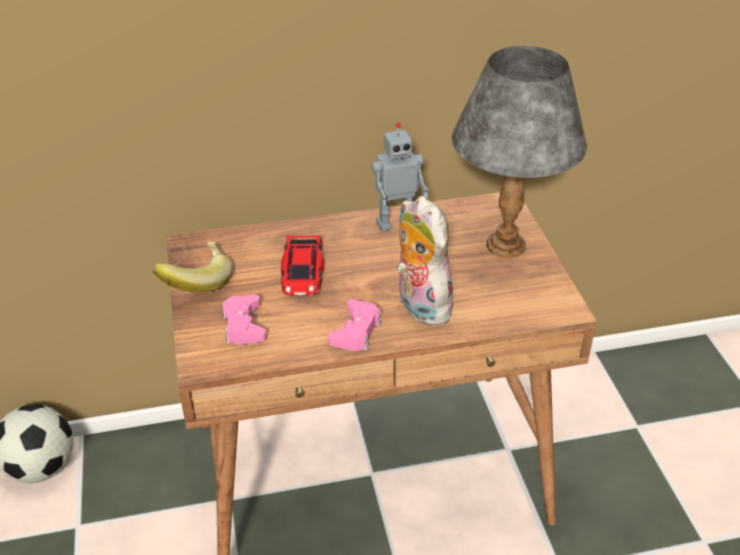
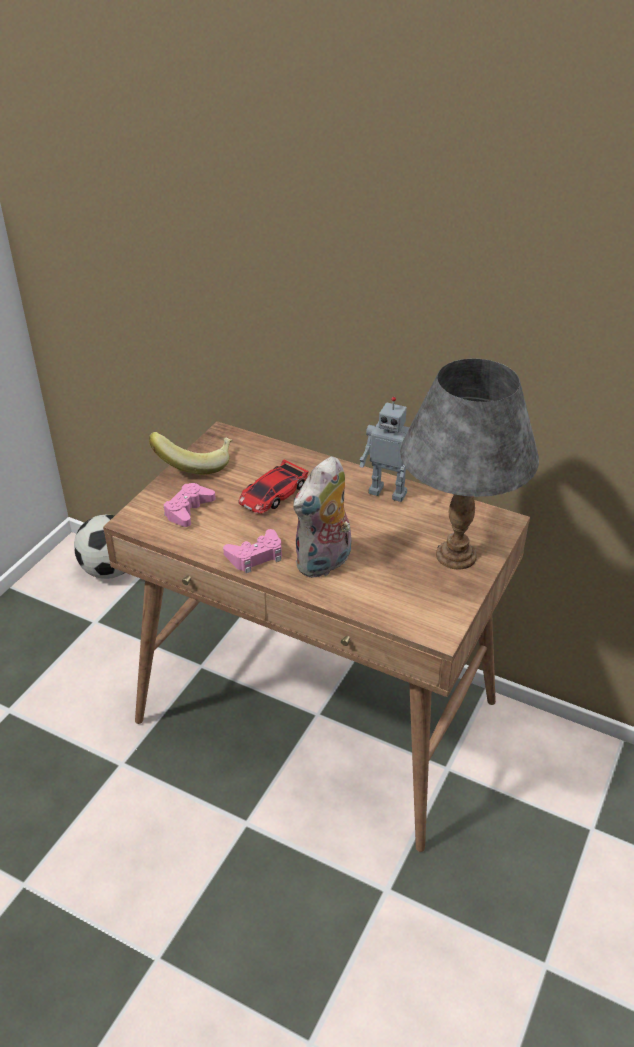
camera: 40 degrees right, 0 degrees up
plush toy [396,196,453,326] -> plush toy turned 150 degrees counterclockwise [293,456,351,578]

